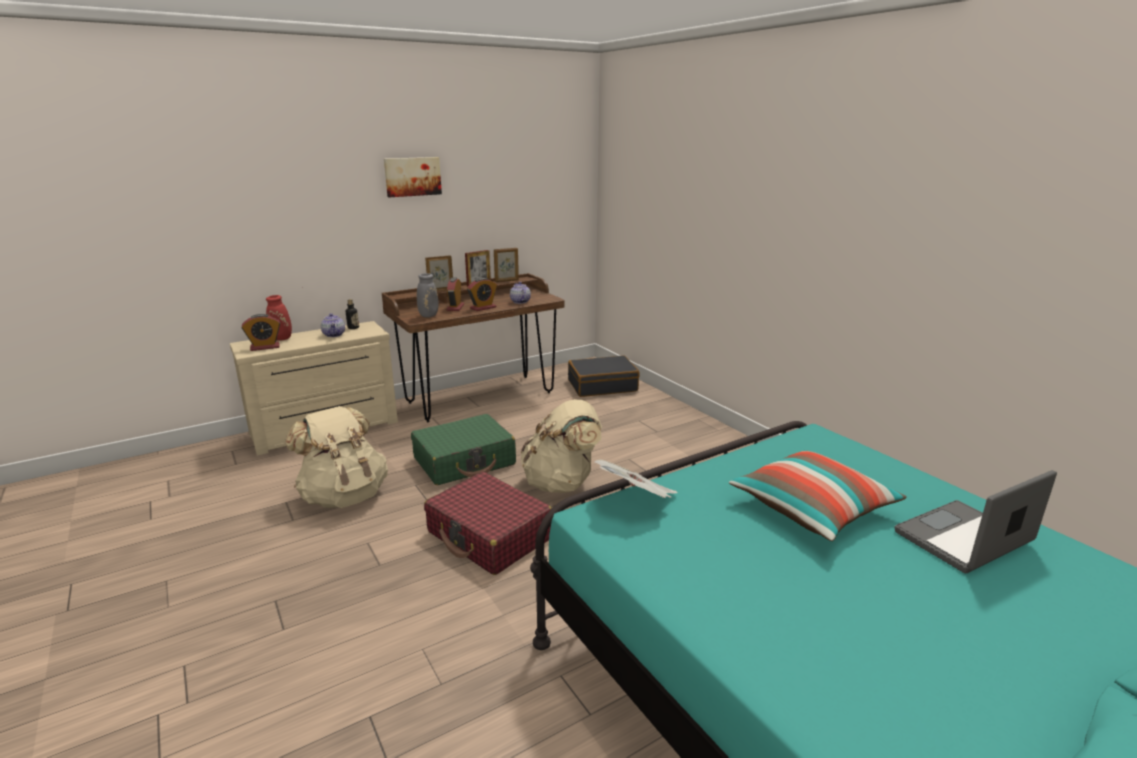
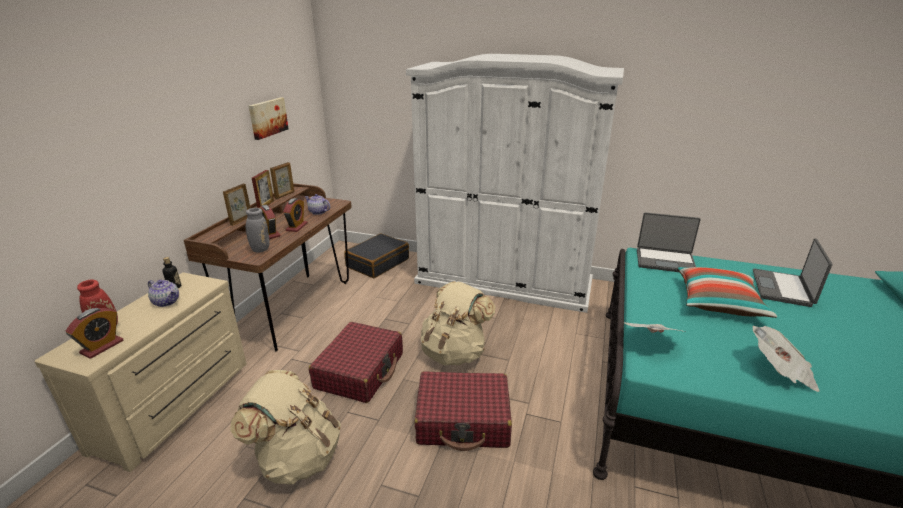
camera: 40 degrees left, 5 degrees up
picture [384,157,442,197] -> picture moved to [249,98,289,140]
green suitcase [411,414,516,485] -> red suitcase [309,322,403,403]
none -> white wardrobe [406,54,624,313]
none -> laptop [637,212,700,272]
none -> newspaper [753,326,820,392]

